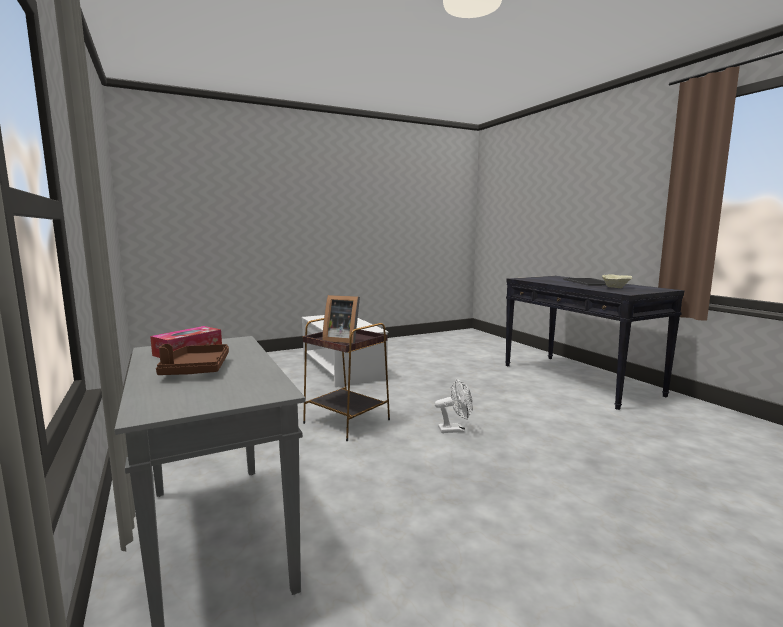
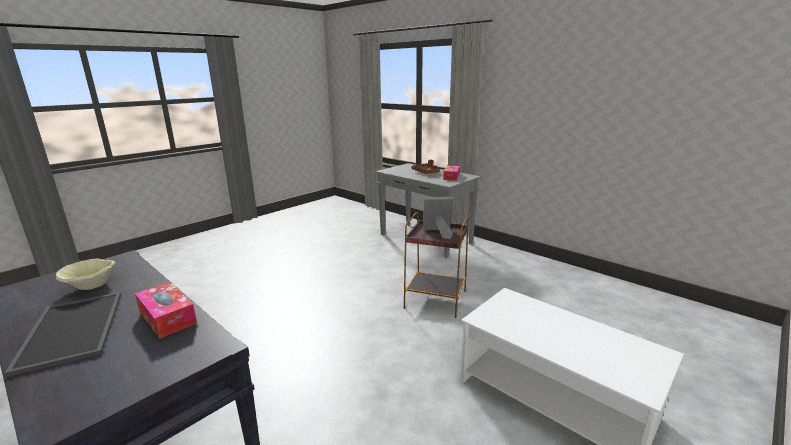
camera: 160 degrees right, 10 degrees up
white fan [435,379,473,433] -> none
none -> tissue box [135,281,197,339]

